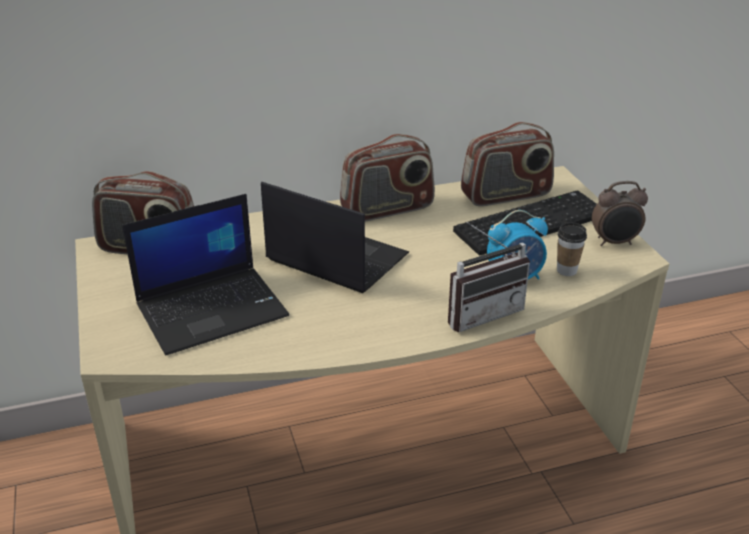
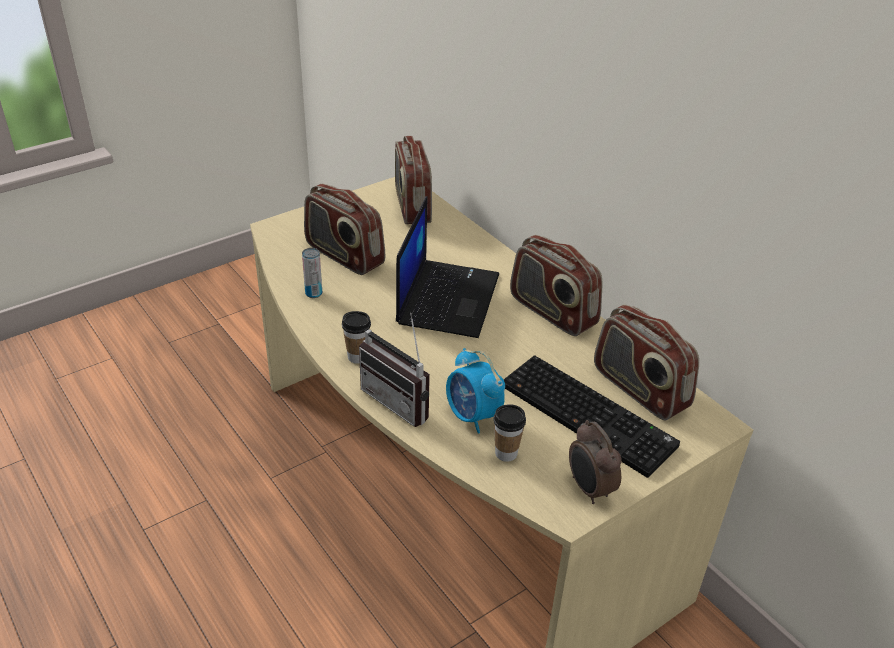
camera: 70 degrees right, 5 degrees up
laptop [122,194,289,355] -> radio [304,184,385,275]
none -> can [302,248,322,298]
none -> cup [342,311,371,364]

